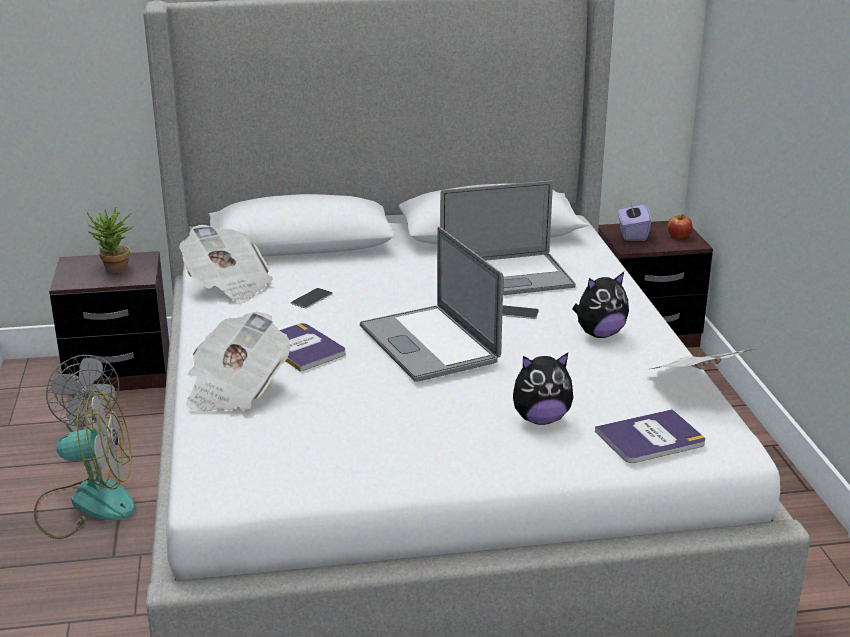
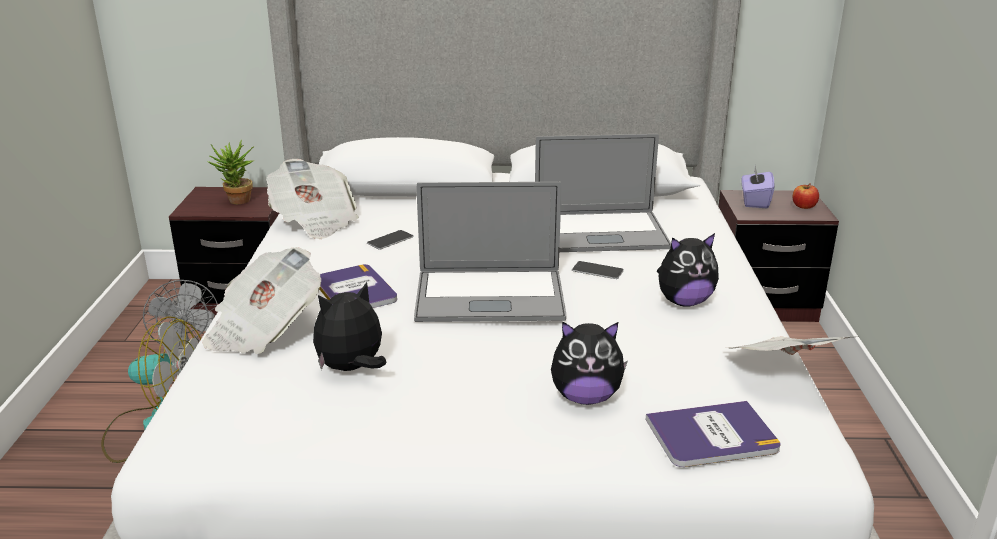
camera: 10 degrees right, 0 degrees up
laptop [360,226,504,382] -> laptop turned 75 degrees counterclockwise [414,182,566,322]
none -> plush toy [313,282,387,371]

